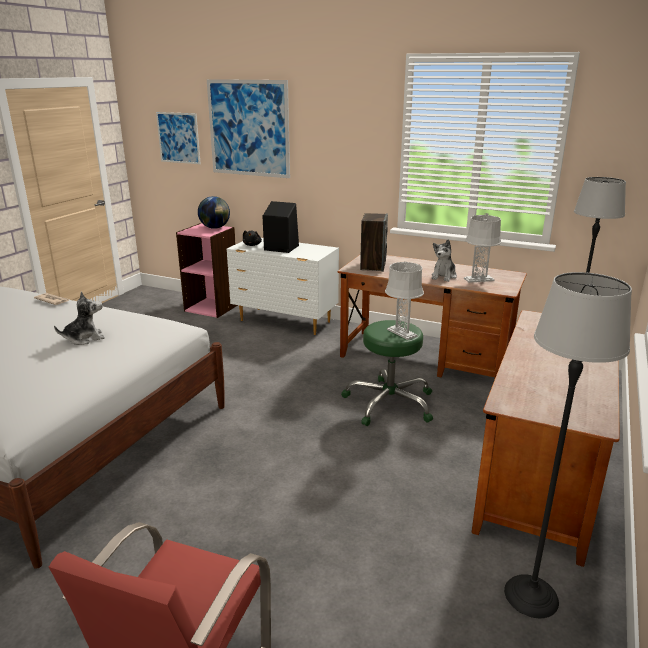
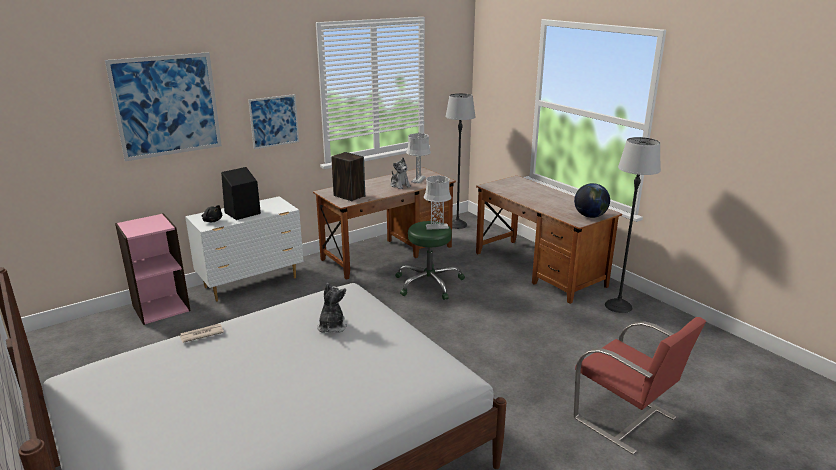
camera: 60 degrees left, 0 degrees up
picture [156,112,201,164] -> picture moved to [248,94,299,149]
globe [198,196,230,229] -> globe moved to [574,183,610,218]

